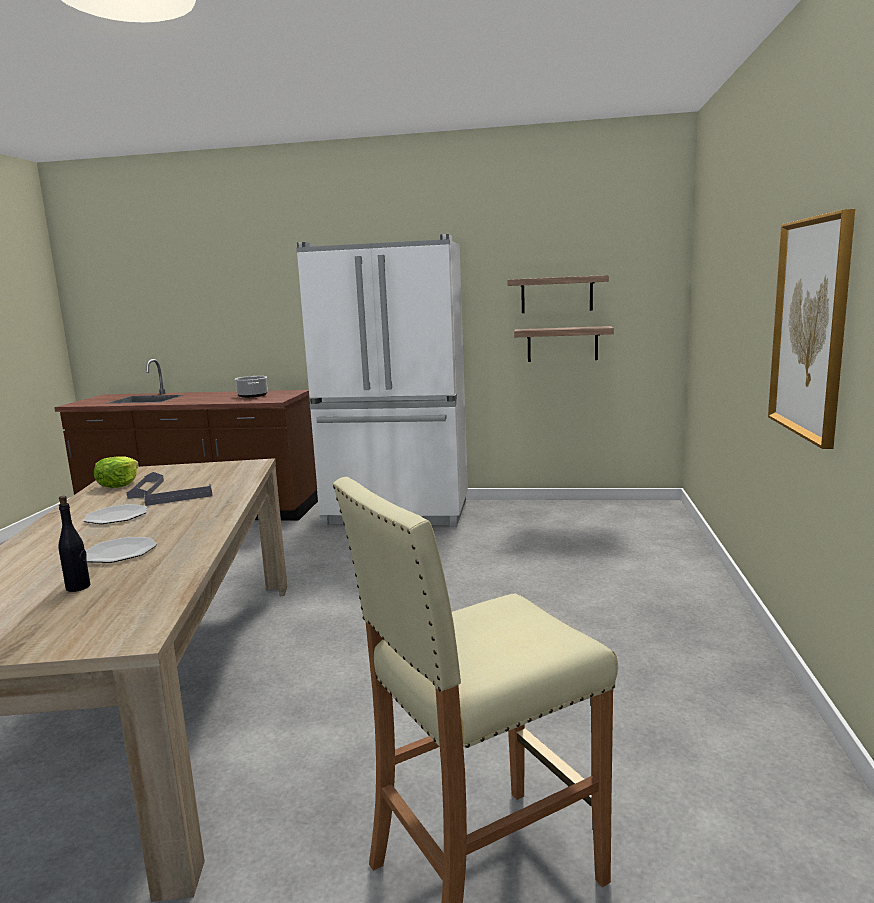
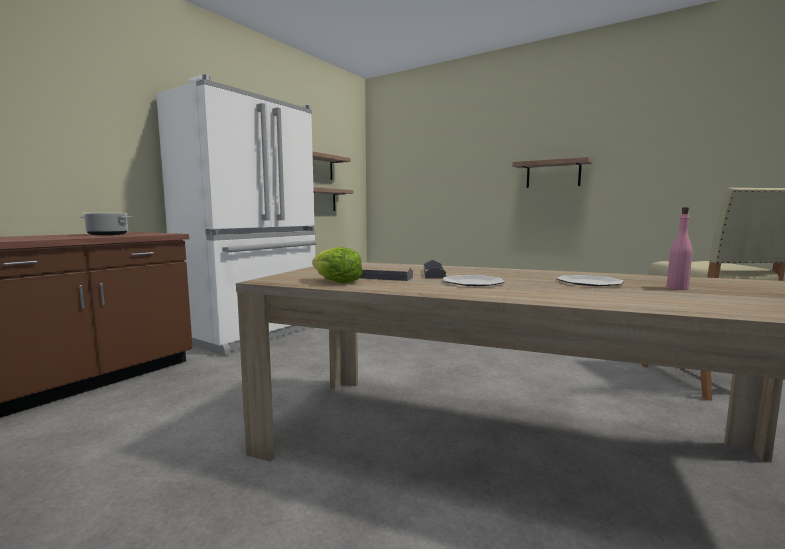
camera: 65 degrees left, 5 degrees down
black bottle [58,496,91,592] -> pink bottle [667,207,692,290]
picture [768,209,855,449] -> shelf [512,157,592,188]

